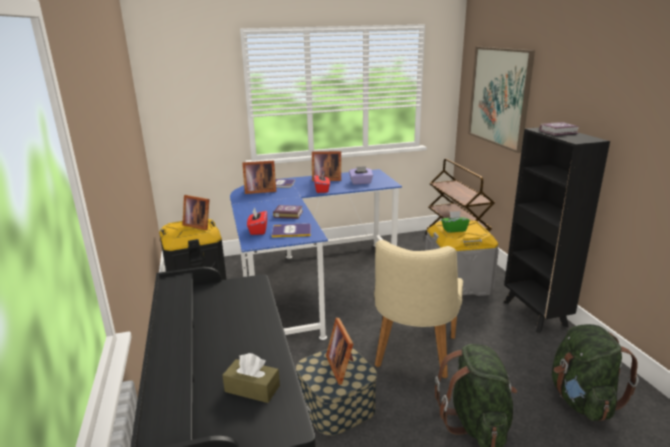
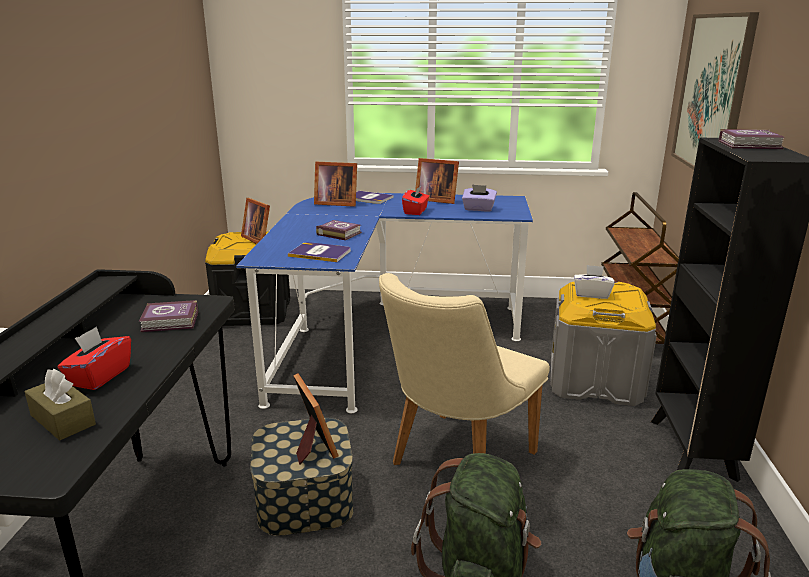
camera: 20 degrees right, 0 degrees up
red tissue box [247,207,267,235] -> red tissue box moved to [57,327,131,390]
picture frame [326,318,353,384] -> picture frame turned 150 degrees clockwise [293,373,339,465]
green tissue box [441,211,470,233] -> white tissue box [574,265,615,299]
none -> book [139,300,198,332]

